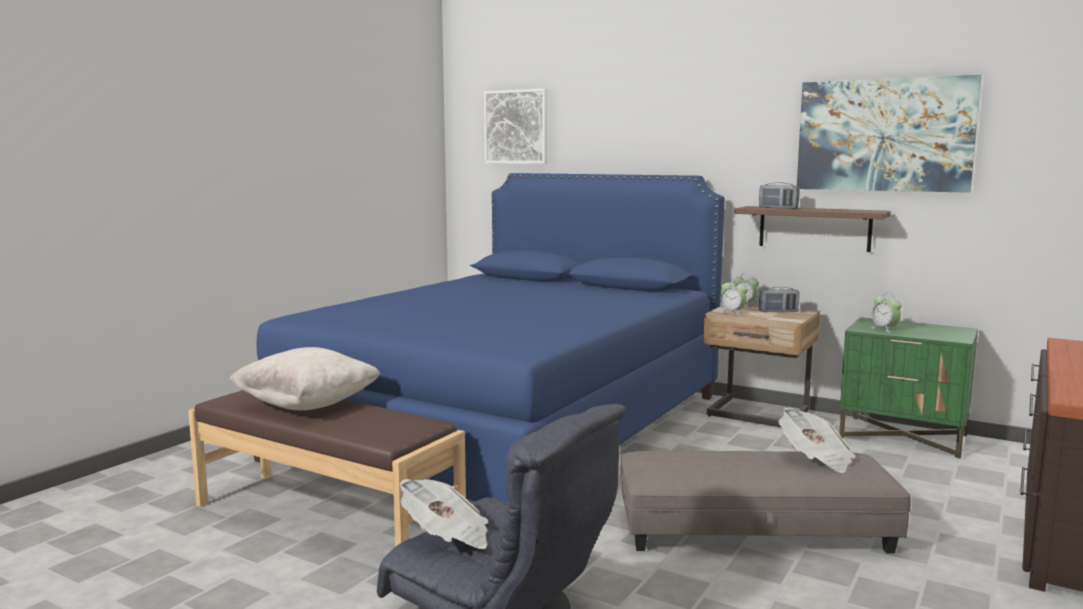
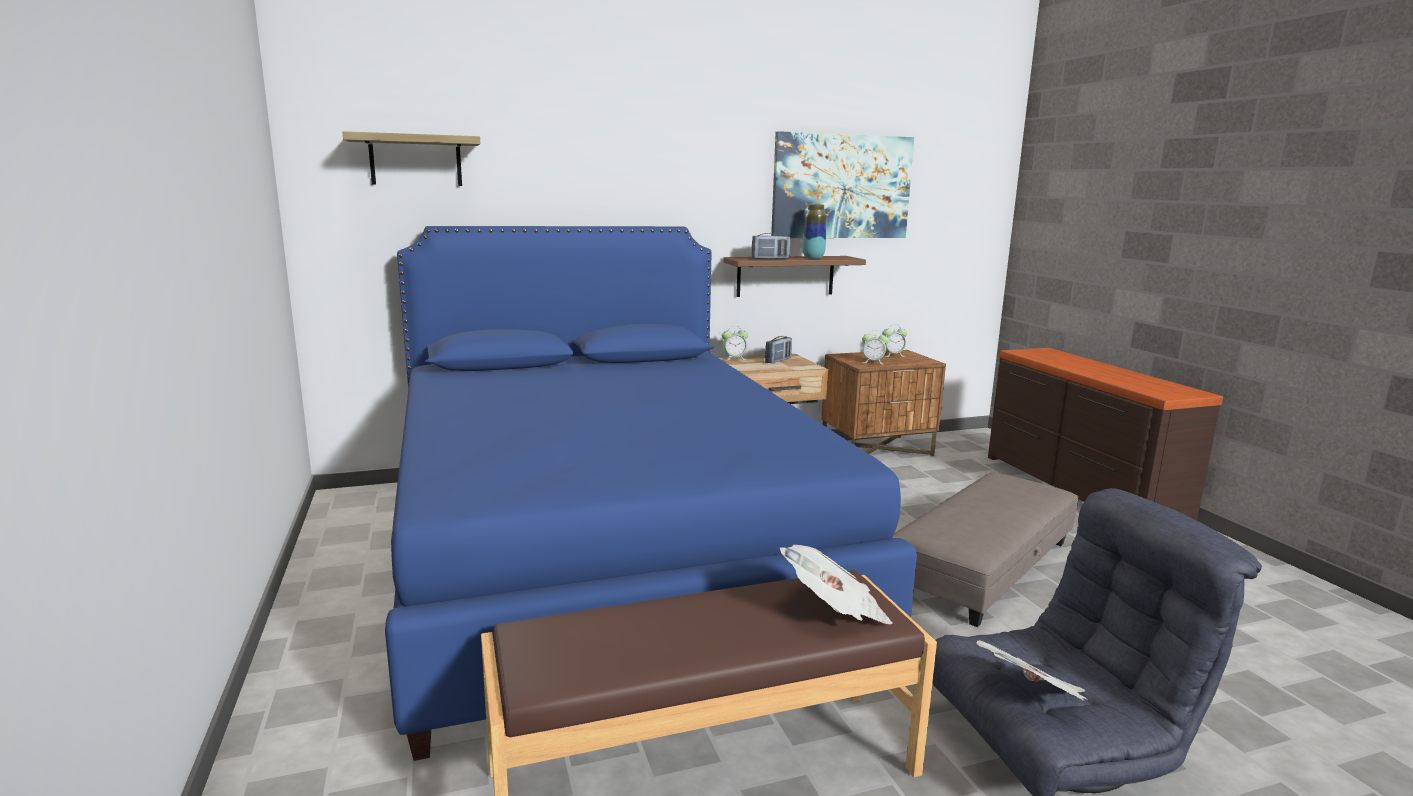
camera: 50 degrees left, 5 degrees up
beige pillow [229,347,380,410] -> none
picture [484,88,547,164] -> shelf [342,131,480,186]
alarm clock [719,279,748,316] -> alarm clock moved to [882,324,907,357]
newspaper [778,408,855,473] -> newspaper moved to [780,545,893,624]
green nightstand [839,317,978,459] -> brown nightstand [821,350,946,457]
none -> vase [802,204,826,259]

